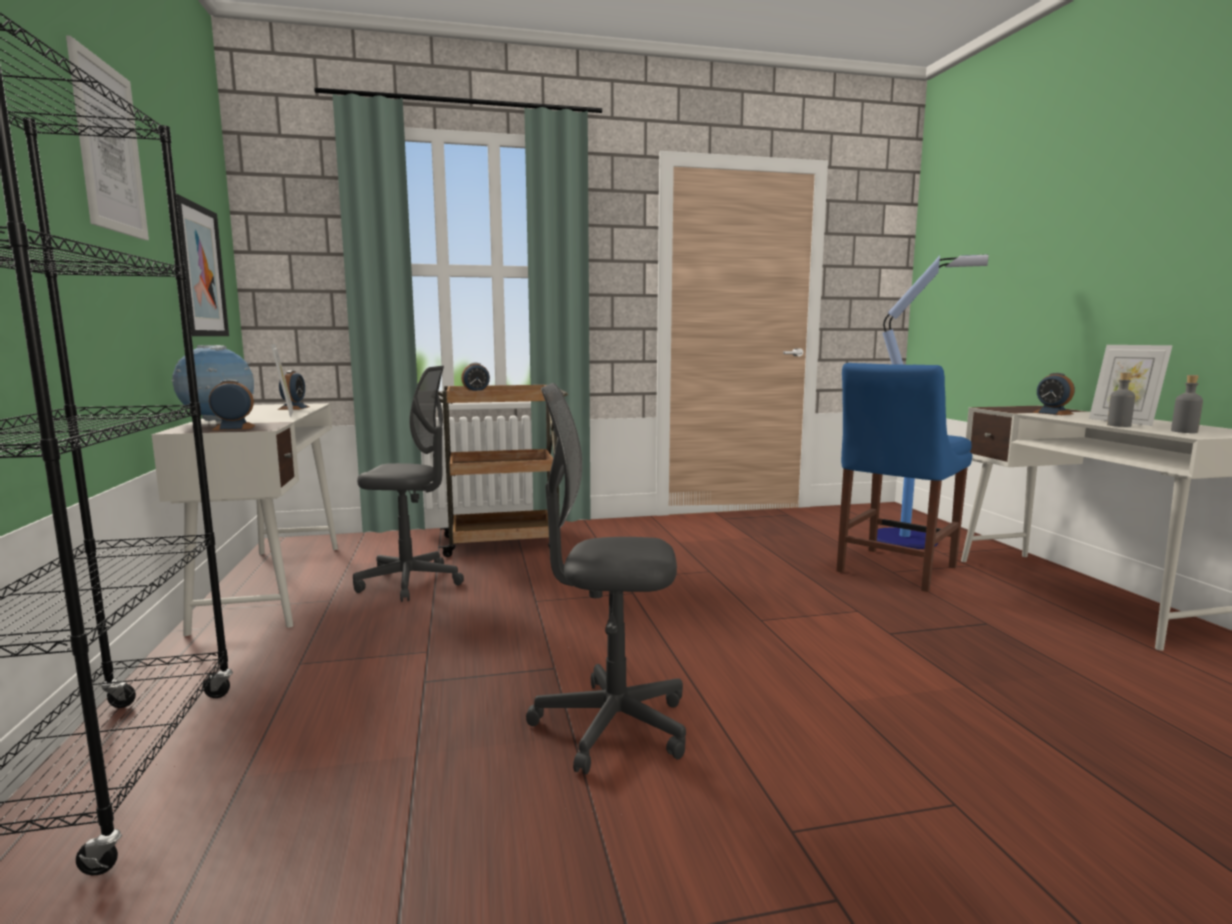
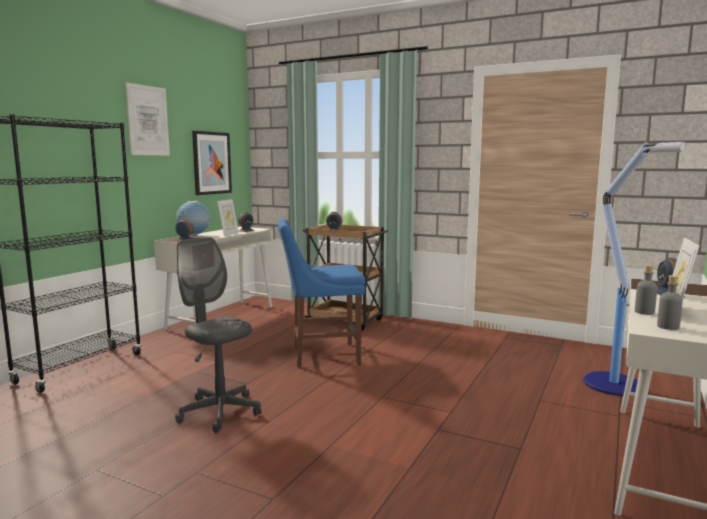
camera: 40 degrees right, 0 degrees up
grey office chair [353,366,464,602] -> none
blue chair [836,363,973,592] -> blue chair moved to [278,219,365,367]

